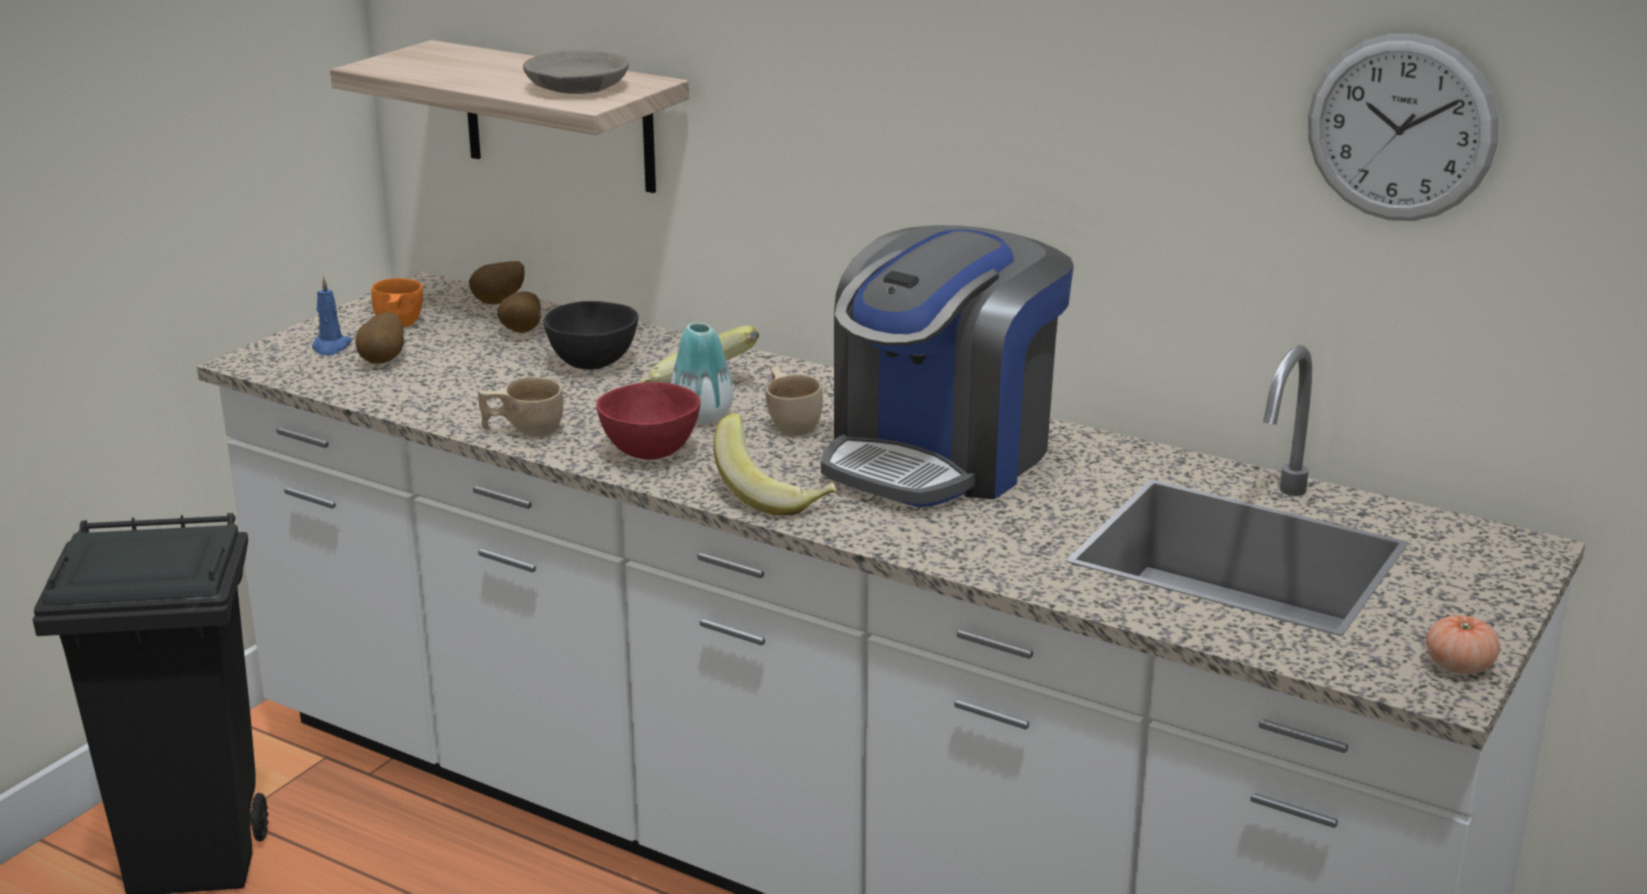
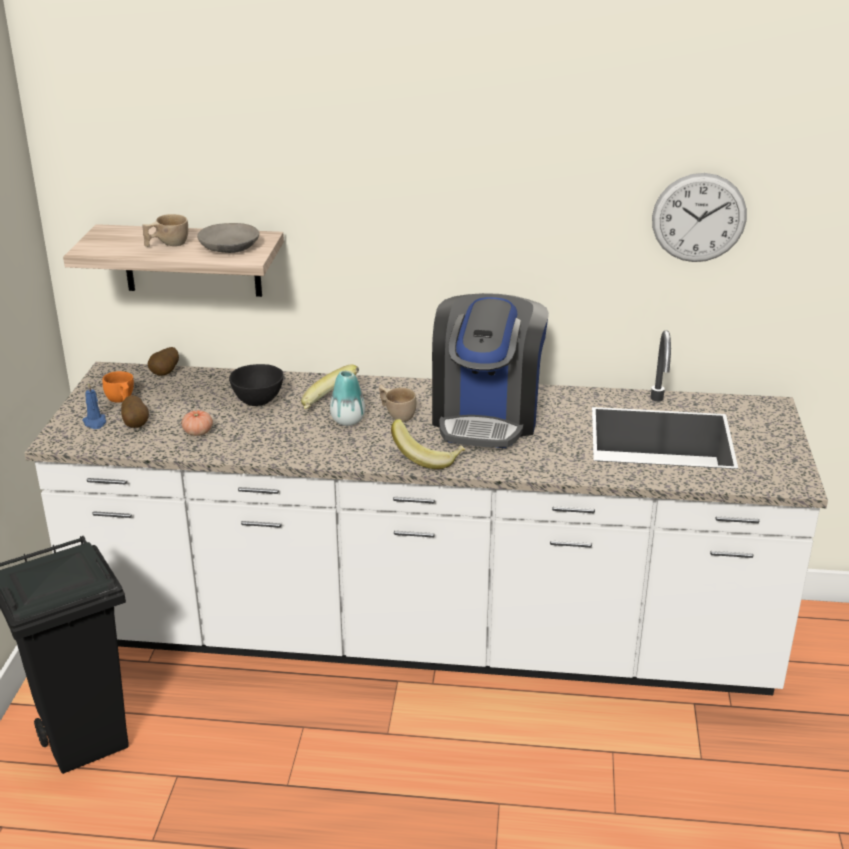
camera: 25 degrees left, 5 degrees up
beige cup [478,377,563,437] -> beige cup moved to [143,214,188,247]
potato [497,292,541,333] -> none
red bowl [596,382,701,460] -> none
tomato [1426,615,1500,674] -> tomato moved to [181,410,213,436]

